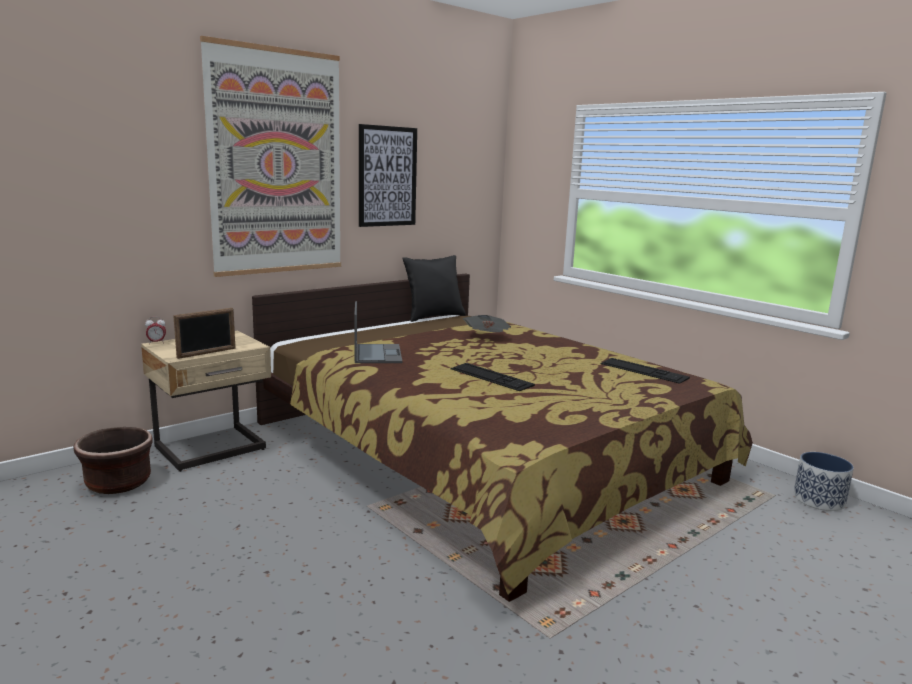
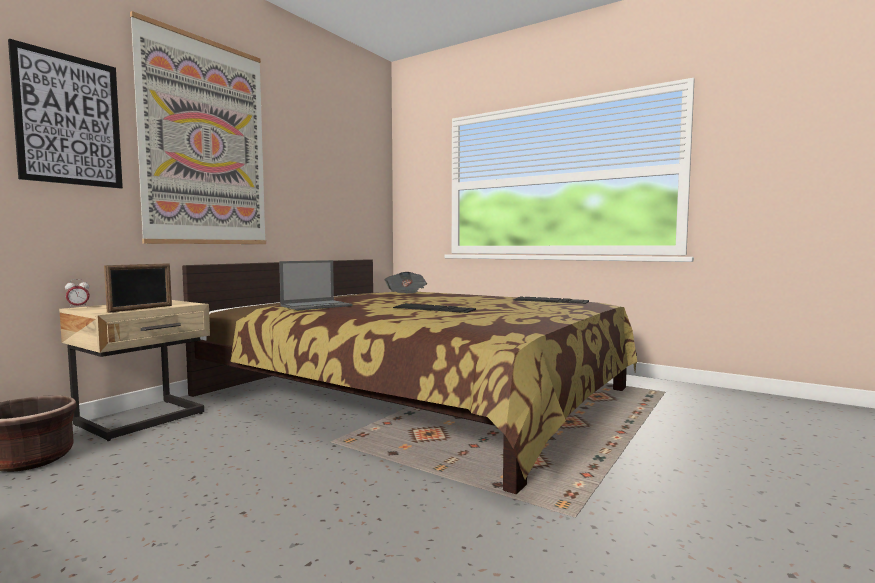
camera: 15 degrees left, 10 degrees down
laptop [354,301,402,363] -> laptop turned 75 degrees clockwise [279,260,353,310]
picture [359,124,417,227] -> picture moved to [8,39,123,188]
black pillow [403,255,466,322] -> none
planter [794,452,854,511] -> none

